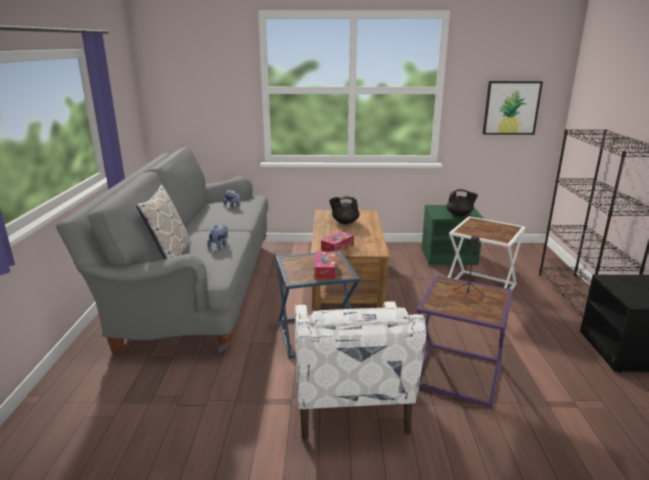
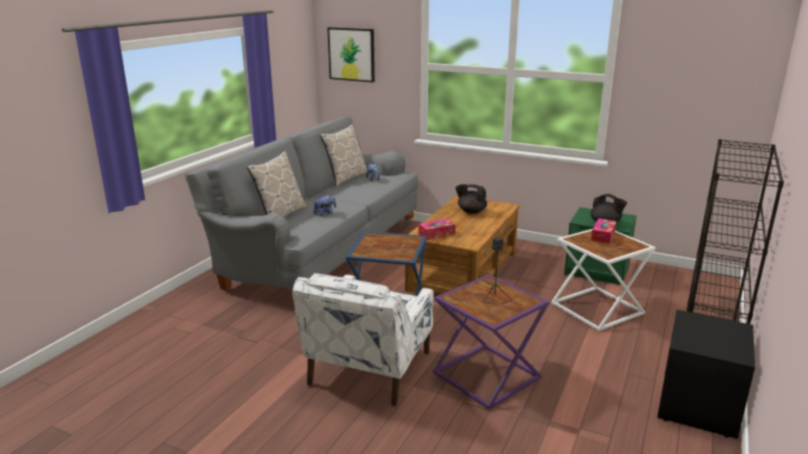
camera: 25 degrees right, 0 degrees up
tissue box [315,252,335,279] -> tissue box moved to [591,218,616,244]
picture [482,81,543,135] -> picture moved to [327,27,375,82]
none -> pillow [320,124,367,187]

